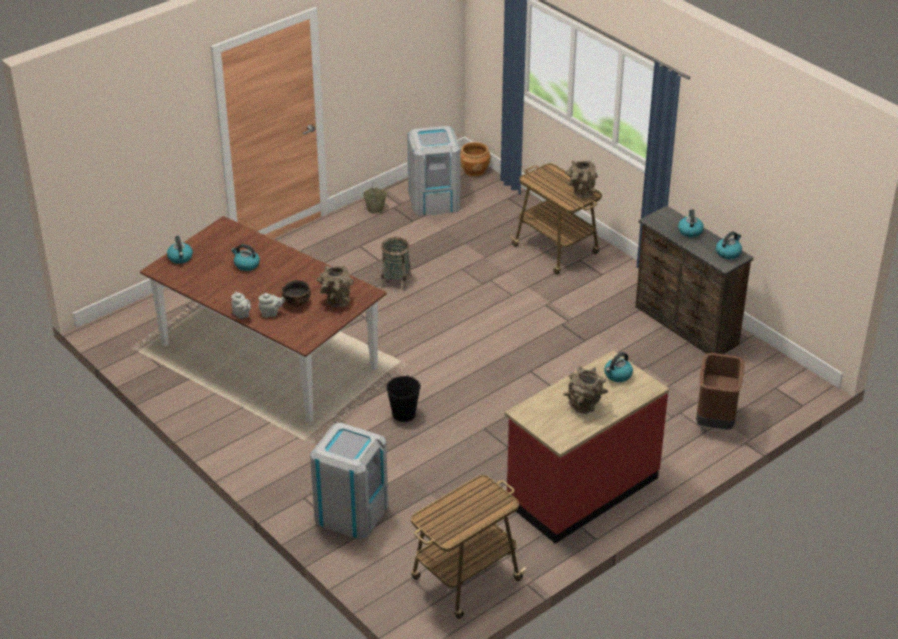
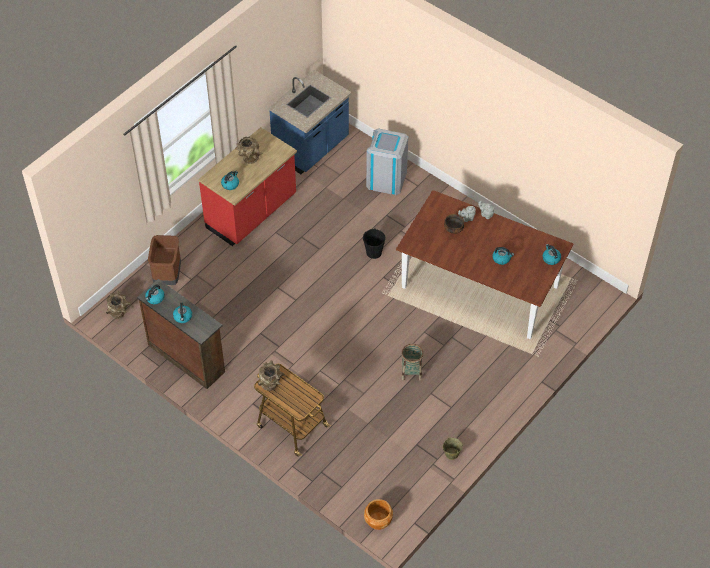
camera: 170 degrees right, 15 degrees up
brown vase [317,266,354,307] -> brown vase moved to [106,291,130,319]
grey trash can [407,126,461,216] -> none
cart [411,475,526,619] -> blue counter [269,70,352,174]

